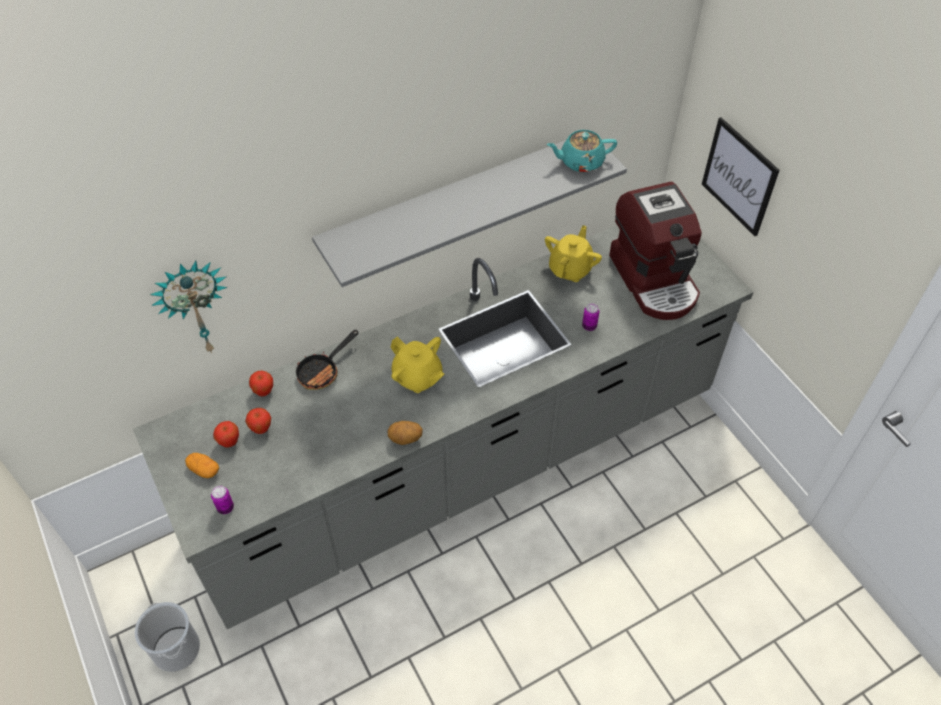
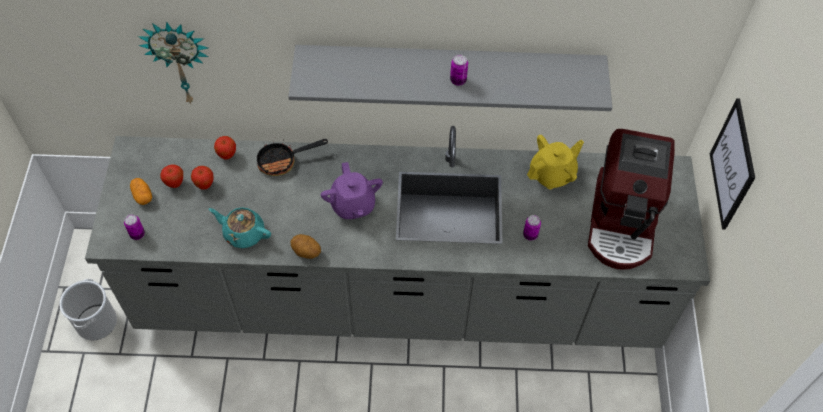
camera: 30 degrees right, 5 degrees up
yellow teapot [390,337,444,393] -> purple teapot [321,162,383,219]
turquoise teapot [547,130,617,172] -> turquoise teapot moved to [209,207,271,248]
none -> can [450,55,468,86]

